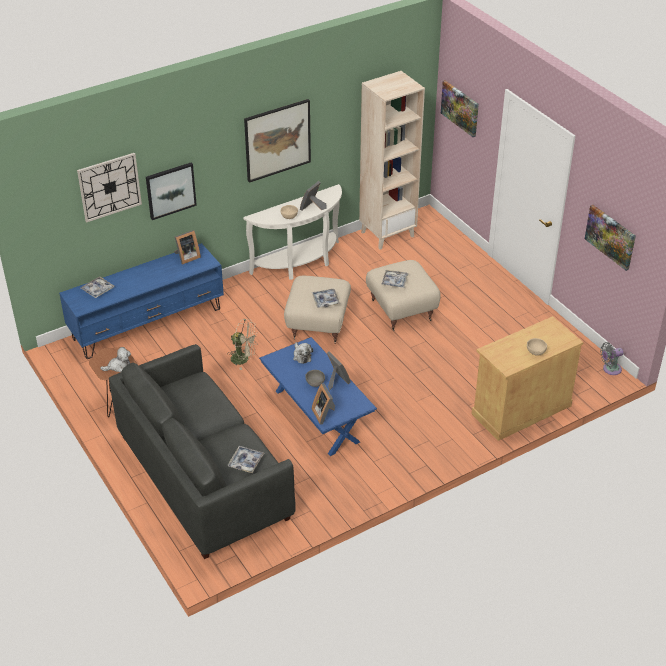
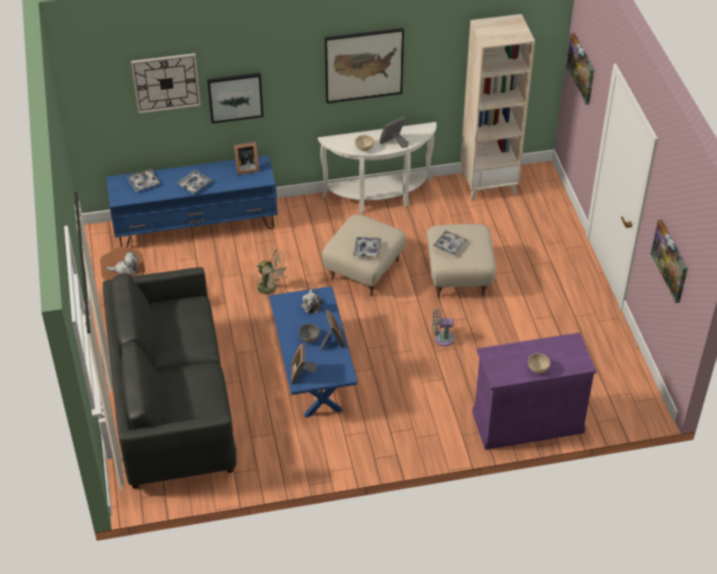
camera: 20 degrees right, 5 degrees up
tray [227,446,264,473] -> tray moved to [177,170,213,194]
beige cabinet [472,316,584,441] -> purple cabinet [472,332,597,450]
grey fan [600,342,624,375] -> grey fan moved to [432,309,455,346]

